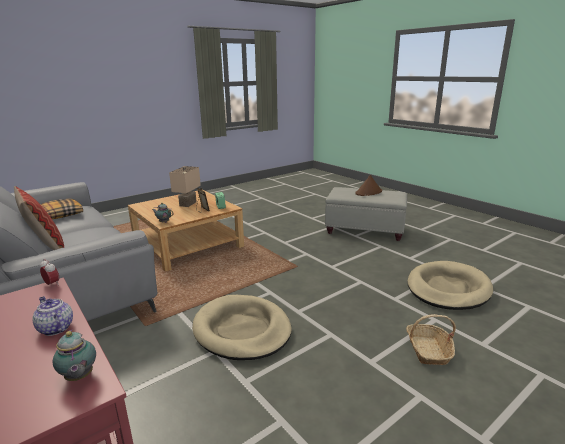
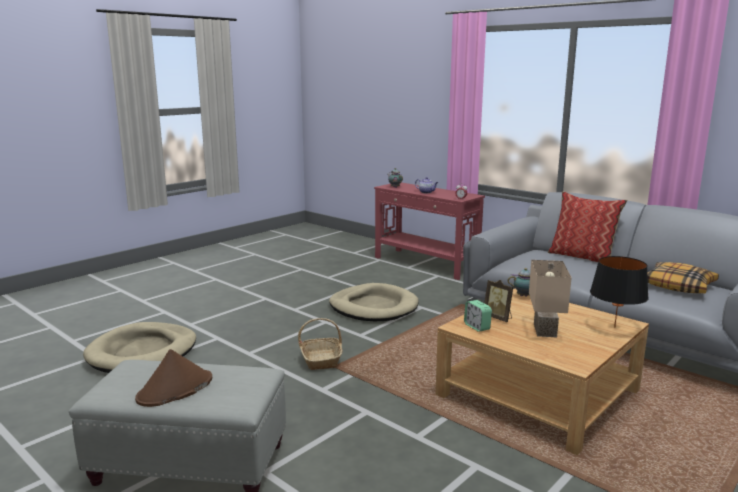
camera: 170 degrees right, 5 degrees down
basket [406,314,456,365] -> basket moved to [298,318,343,370]
none -> black table lamp [590,256,649,328]

